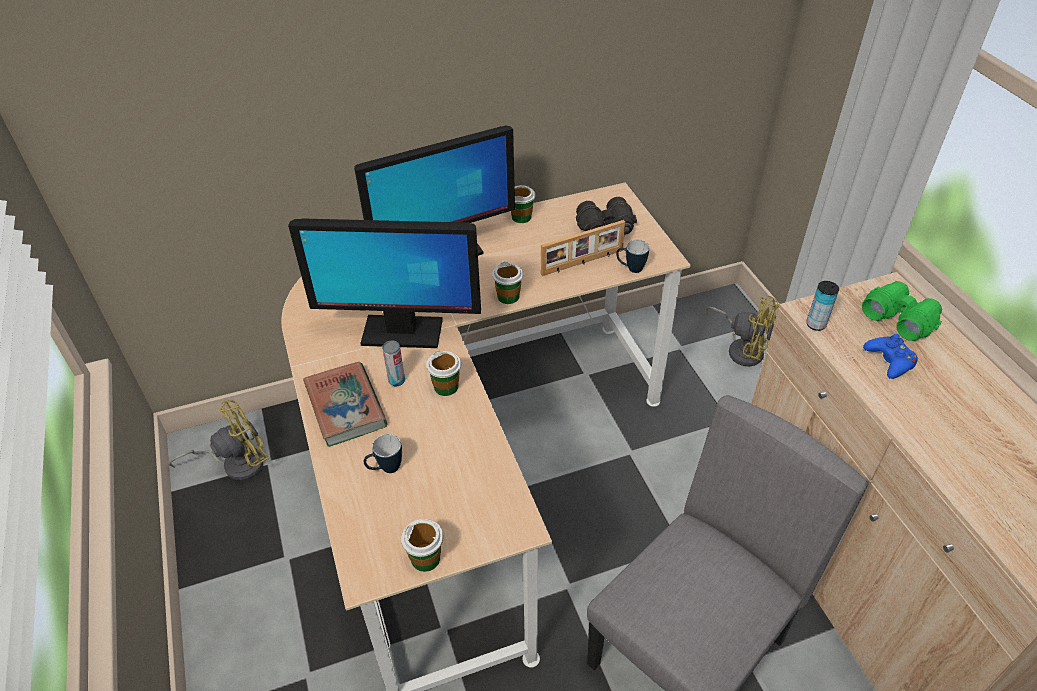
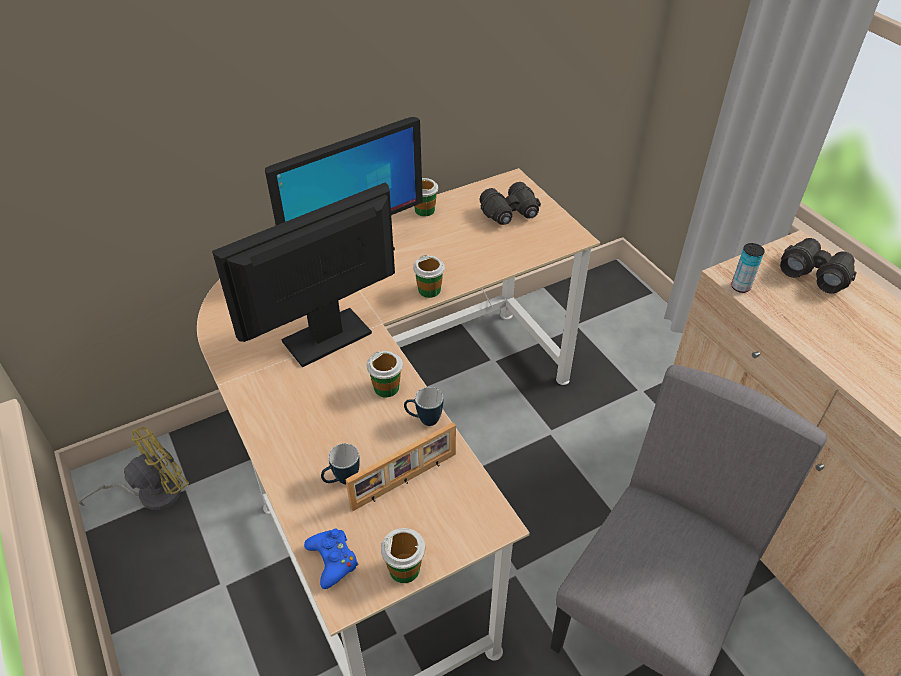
camera: 10 degrees left, 0 degrees up
monitor [288,218,481,348] -> monitor turned 150 degrees clockwise [212,183,395,367]
book [303,362,388,447] -> none
can [382,341,405,386] -> none
picture frame [541,220,626,276] -> picture frame moved to [345,422,456,511]
mug [616,240,649,273] -> mug moved to [404,387,443,426]
yellow fan [706,296,779,367] -> none
green binoculars [862,281,942,341] -> black binoculars [780,238,857,293]
blue game controller [863,334,918,379] -> blue game controller moved to [304,529,359,589]

